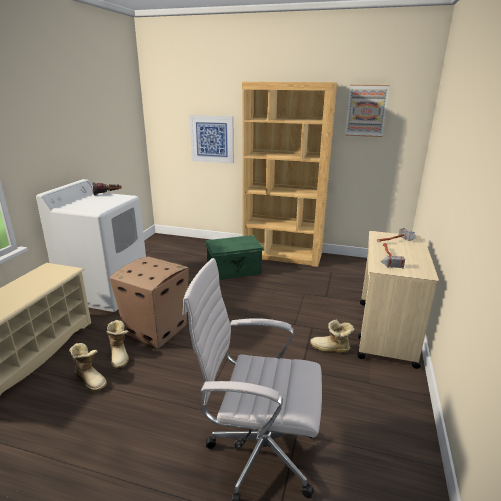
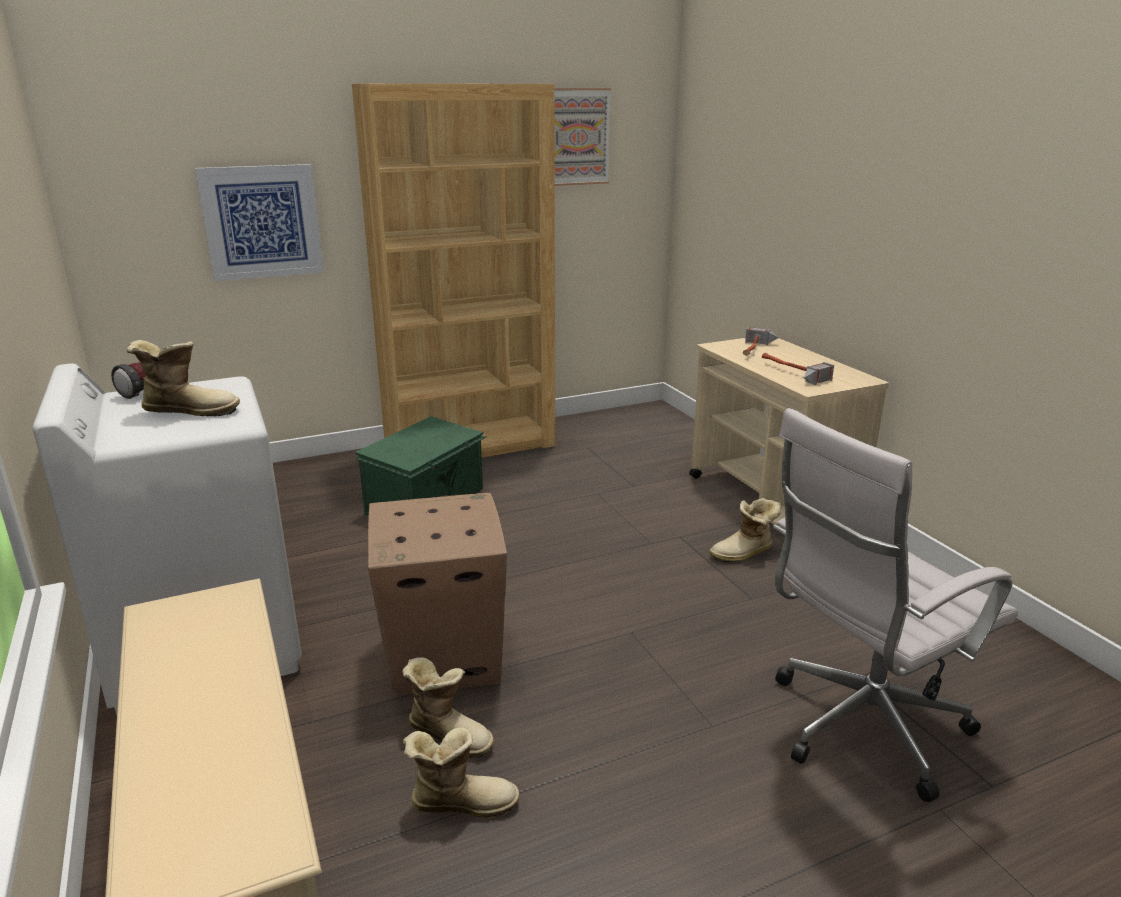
camera: 40 degrees left, 0 degrees up
none -> boot [126,340,240,416]

